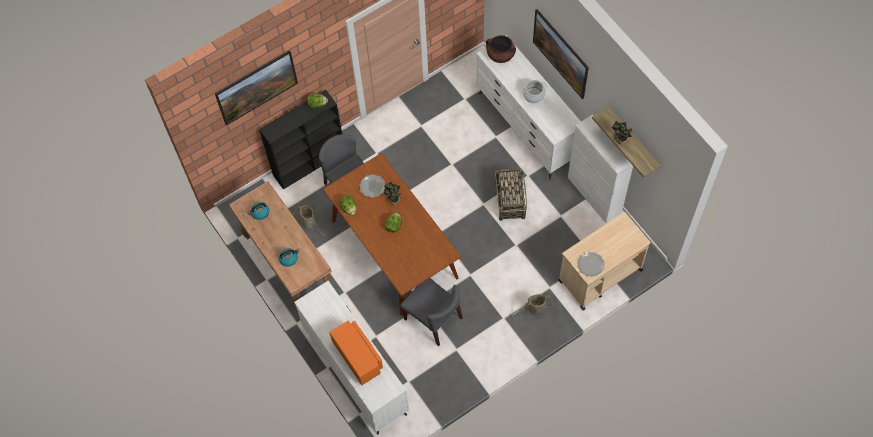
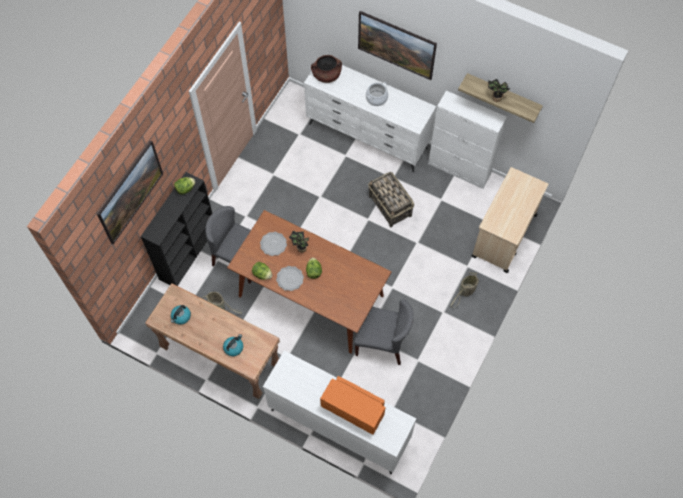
camera: 30 degrees left, 0 degrees up
plate [578,252,605,277] -> plate moved to [276,266,304,291]

